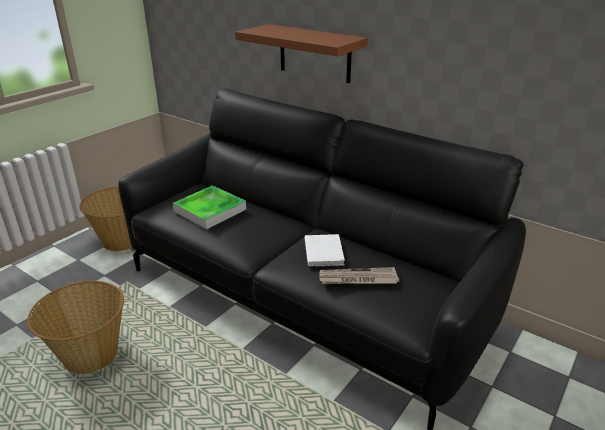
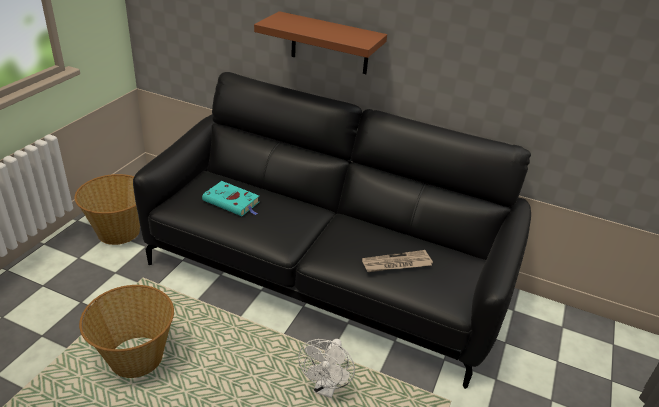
camera: 15 degrees left, 5 degrees up
tray [173,185,246,229] -> turquoise book [202,181,259,216]
white book [305,234,345,267] -> none
none -> white fan [298,339,355,398]

